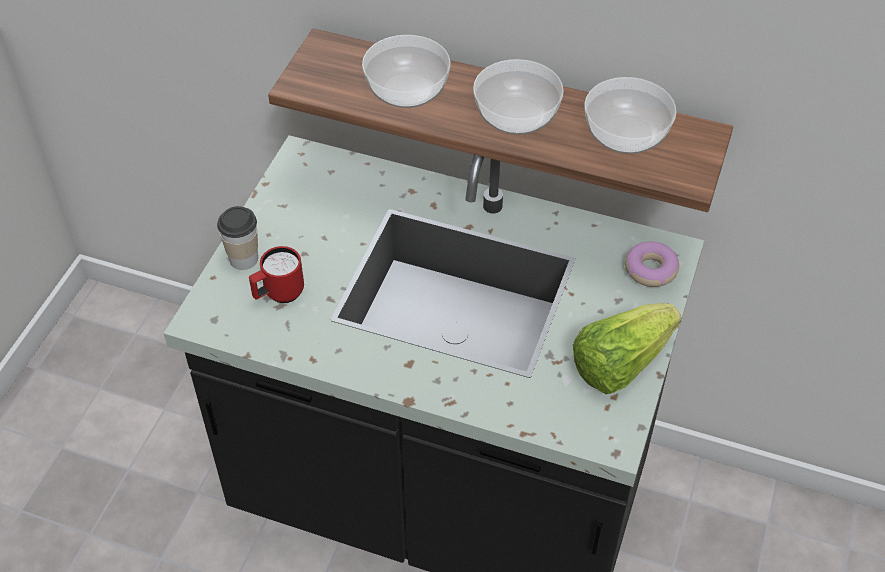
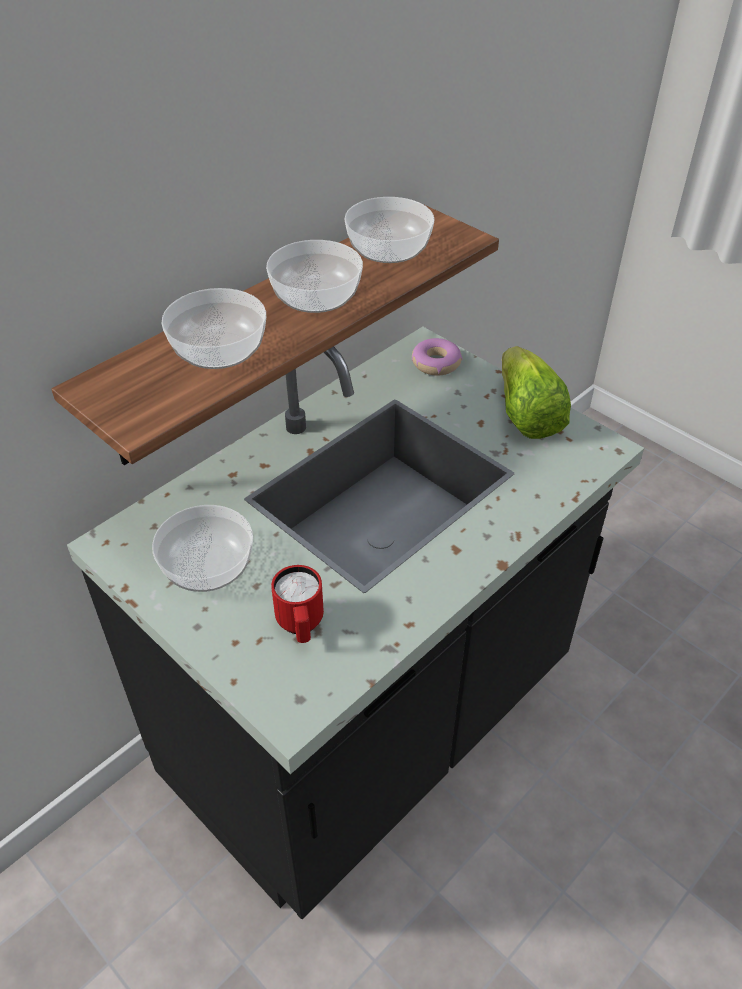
camera: 65 degrees left, 5 degrees down
cup [217,206,258,270] -> none
none -> bowl [152,505,253,592]

